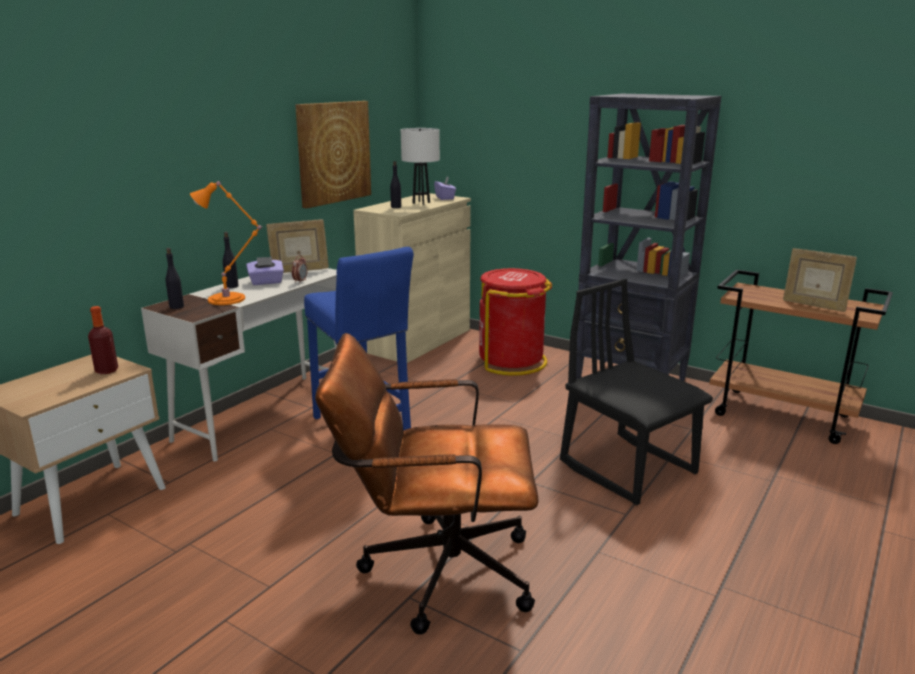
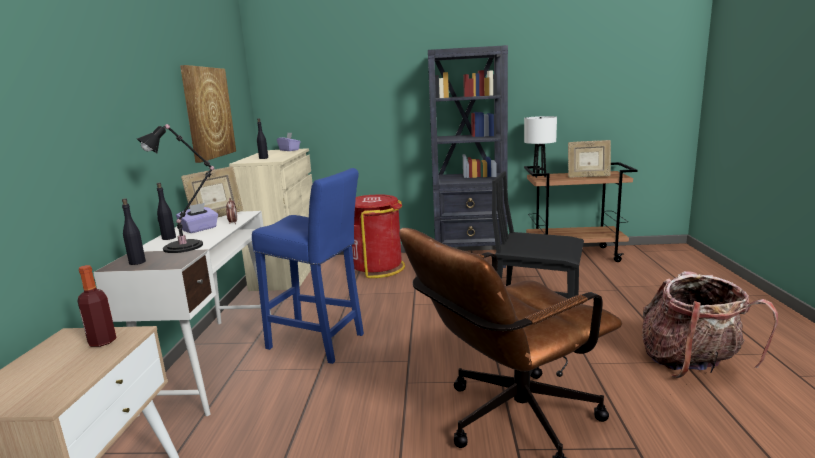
camera: 30 degrees left, 5 degrees down
orange table lamp [190,181,262,305] -> black table lamp [137,124,215,253]
white table lamp [401,128,440,205] -> white table lamp moved to [524,116,557,178]
none -> backpack [642,271,778,378]

